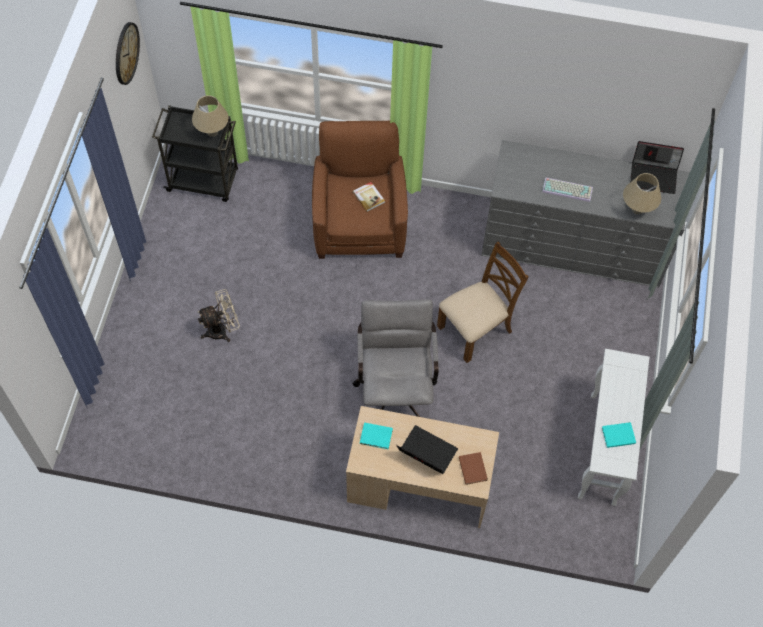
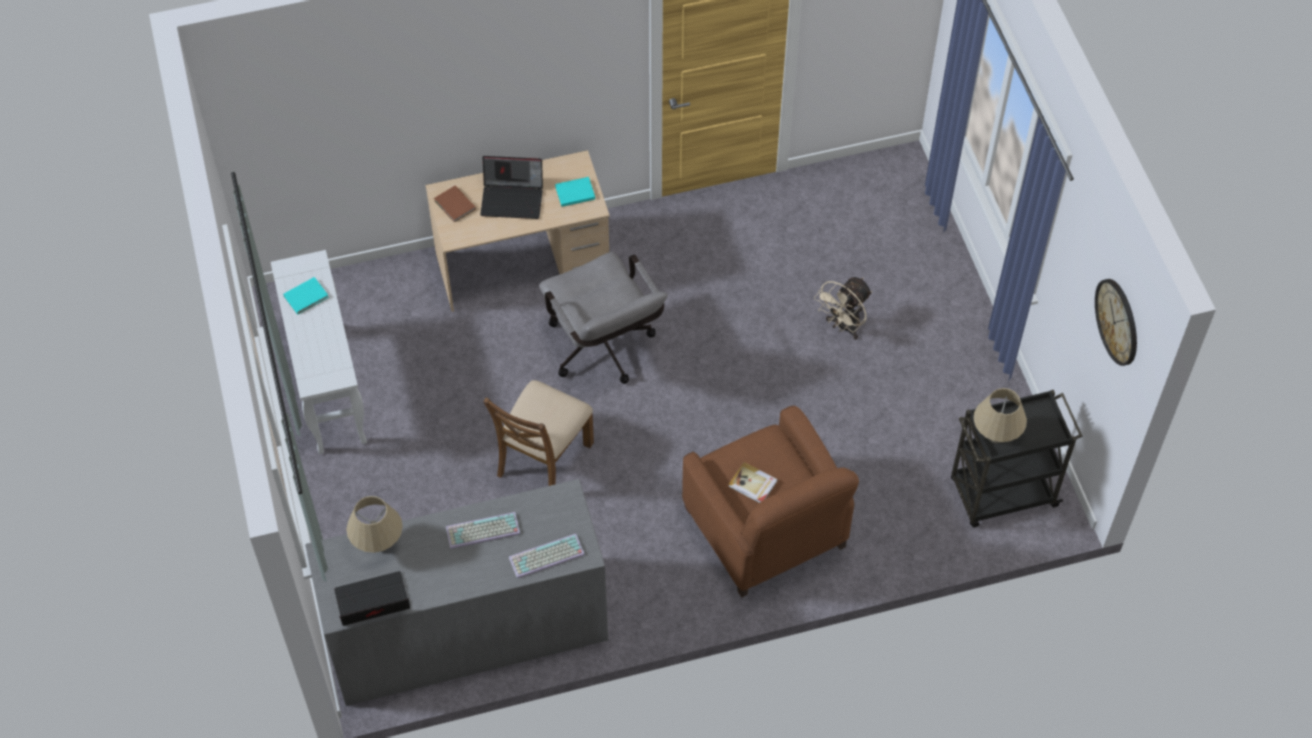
camera: 155 degrees right, 5 degrees down
none -> keyboard [509,534,585,579]

